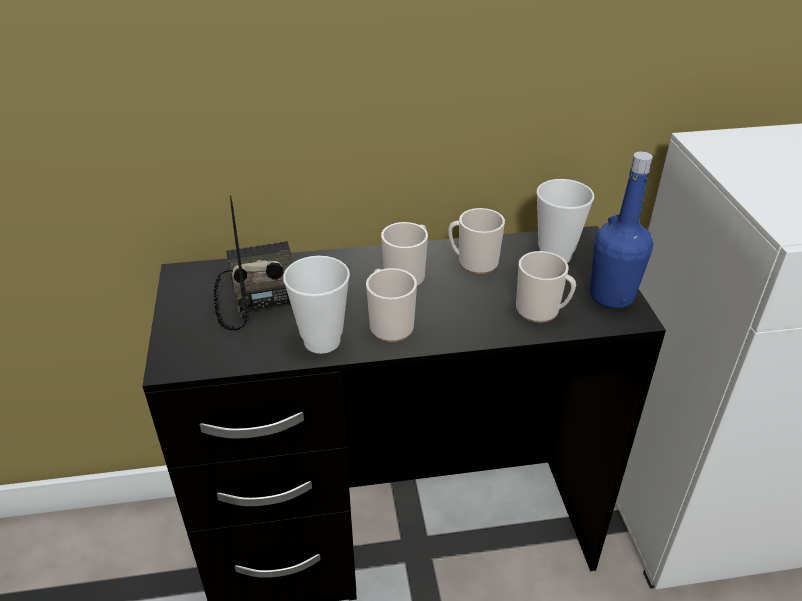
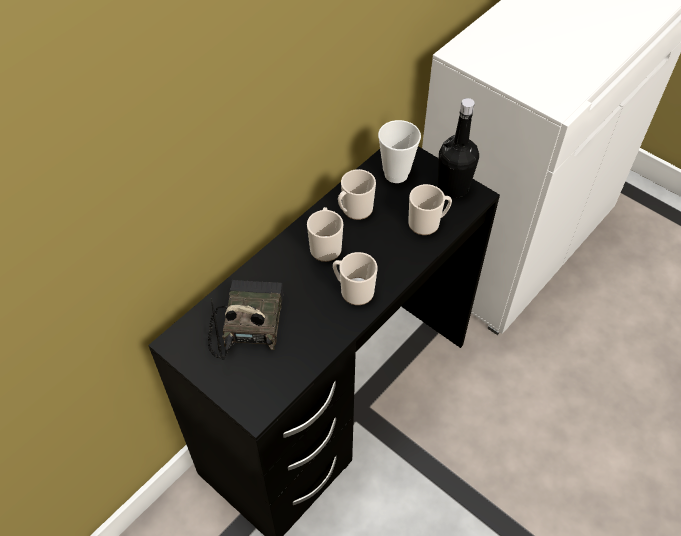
camera: 40 degrees left, 15 degrees up
radio [214,195,293,330] -> radio turned 60 degrees clockwise [208,280,283,360]
cup [283,256,350,354] -> none
blue bottle [590,151,653,308] -> black bottle [438,98,479,198]

